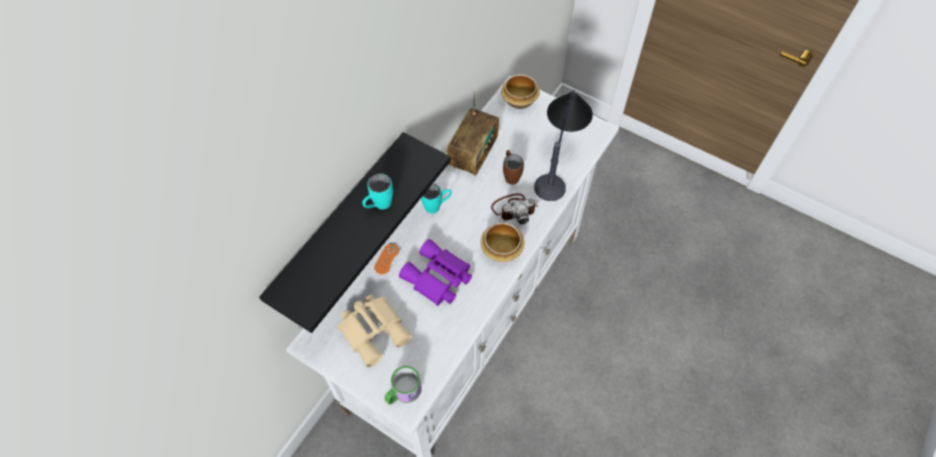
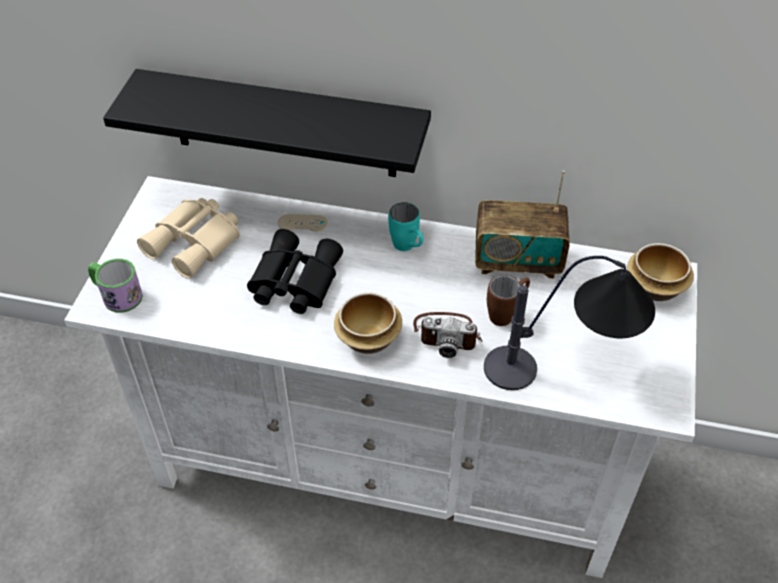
camera: 70 degrees right, 10 degrees down
turquoise mug [362,173,393,209] -> none
orange game controller [374,244,399,274] -> beige game controller [278,214,328,232]
purple binoculars [399,239,472,306] -> black binoculars [247,229,343,314]
camera [491,193,538,224] -> camera turned 45 degrees counterclockwise [413,312,482,358]

